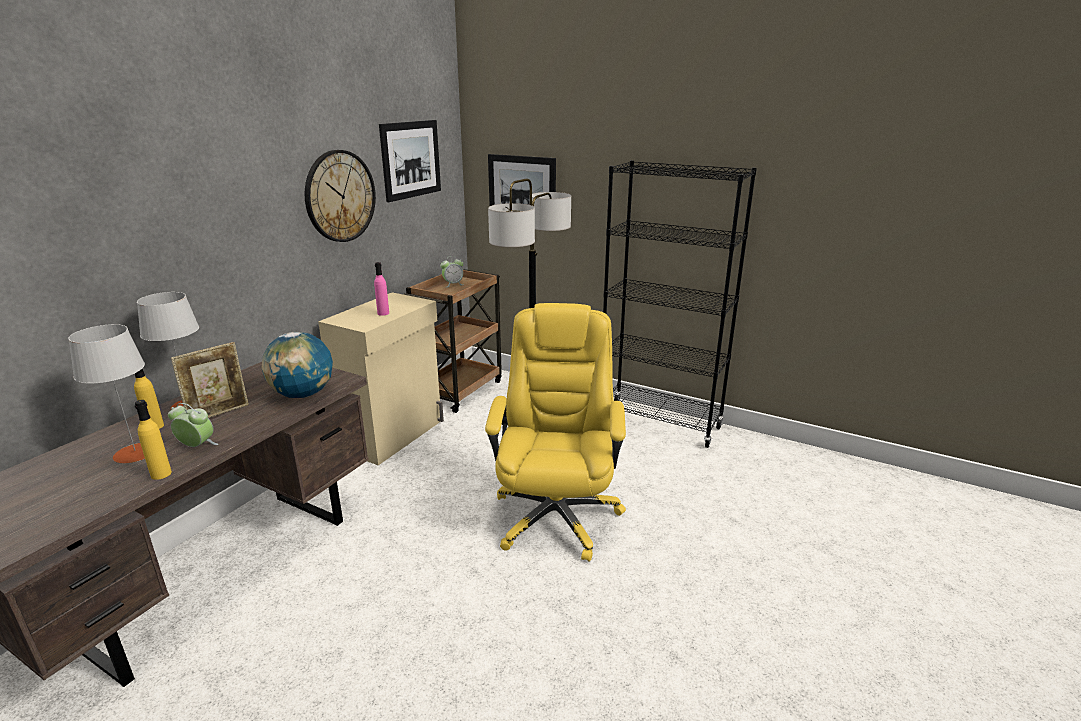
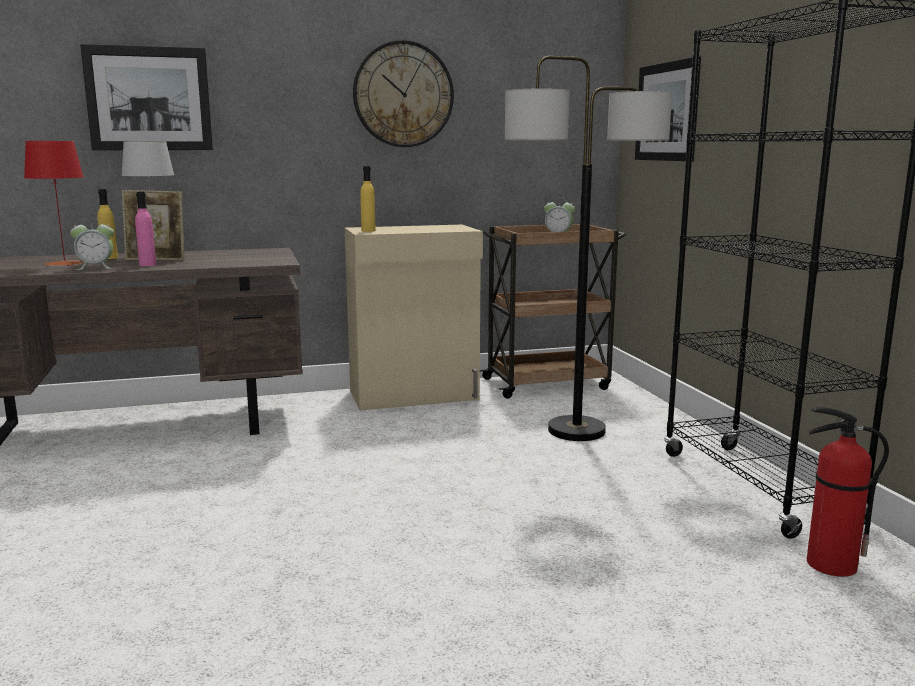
camera: 45 degrees right, 10 degrees down
grey table lamp [68,324,145,463] -> red table lamp [24,141,84,266]
yellow bottle [135,400,172,480] -> yellow bottle moved to [360,166,376,232]
alarm clock [168,403,218,447] -> alarm clock turned 105 degrees clockwise [70,218,114,270]
globe [261,332,333,398] -> none
pink bottle [374,262,389,316] -> pink bottle moved to [135,192,156,266]
picture [379,120,441,202] -> picture moved to [80,44,213,150]
yellow office chair [485,303,626,562] -> none
none -> fire extinguisher [807,407,889,577]

